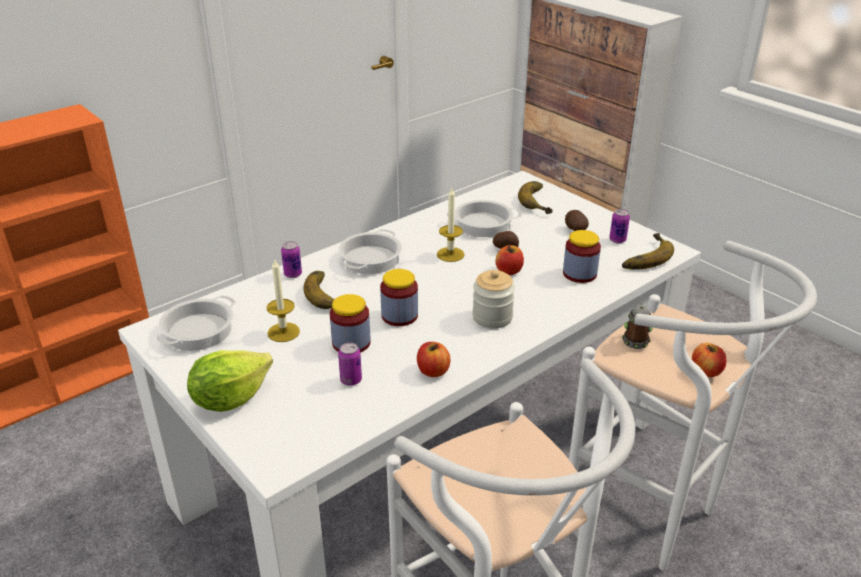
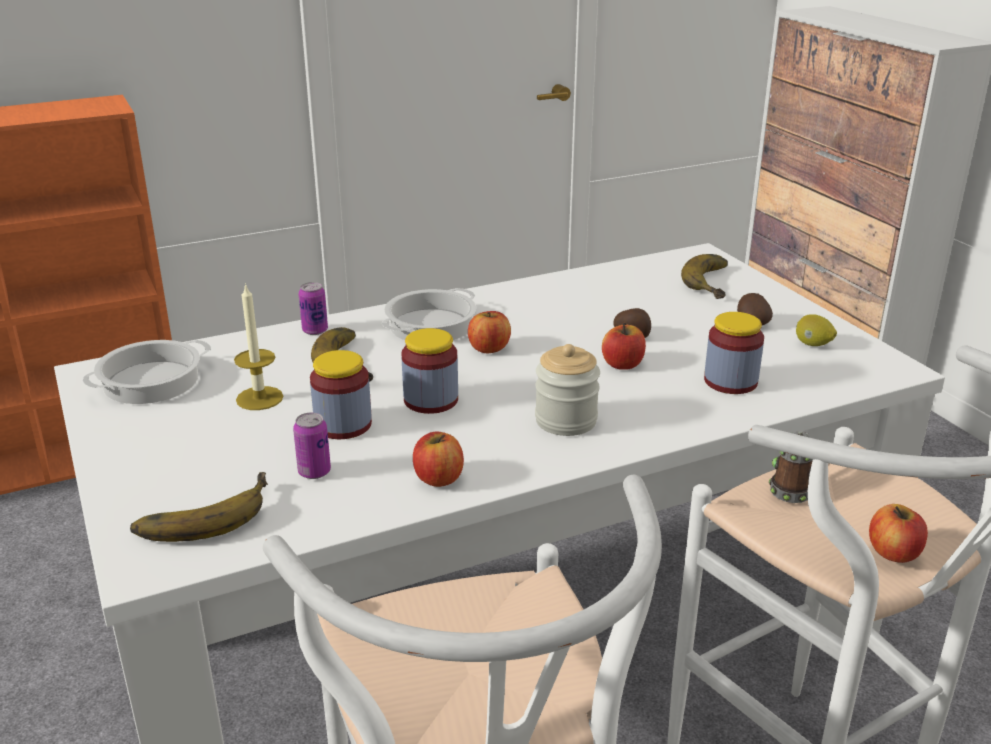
camera: 15 degrees right, 5 degrees down
lettuce [187,350,273,412] -> none
candle [437,188,465,262] -> none
cooking pot [447,200,522,237] -> none
can [609,209,630,243] -> lemon [796,314,837,346]
banana [622,233,674,270] -> banana moved to [130,472,268,542]
none -> apple [468,311,511,353]

